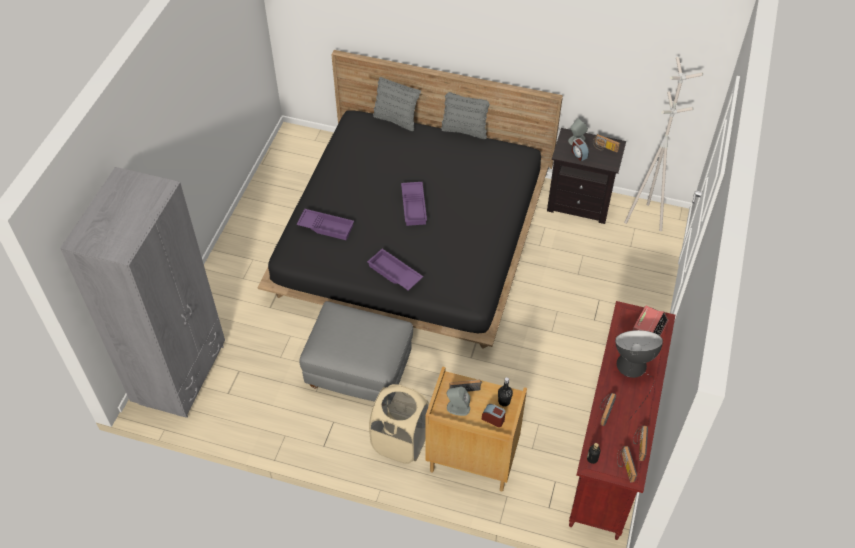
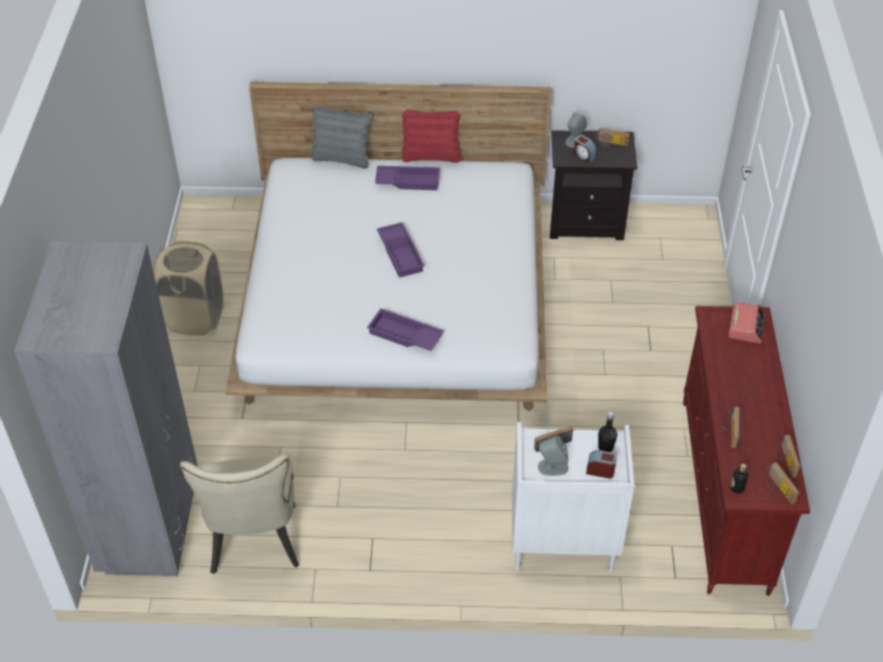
camera: 15 degrees left, 5 degrees down
black bed [257,50,563,349] -> white bed [225,82,552,411]
purple tray [296,209,354,240] -> purple tray moved to [375,166,440,190]
grey ottoman [299,301,413,402] -> none
beige laundry basket [369,384,429,464] -> beige laundry basket moved to [153,241,223,335]
brown cabinet [425,366,527,492] -> white cabinet [512,422,634,572]
grey pillow [441,92,490,139] -> red pillow [402,109,462,163]
table lamp [615,330,663,422] -> none
grey clothes rack [624,57,703,231] -> none
none -> beige chair [180,454,299,574]

